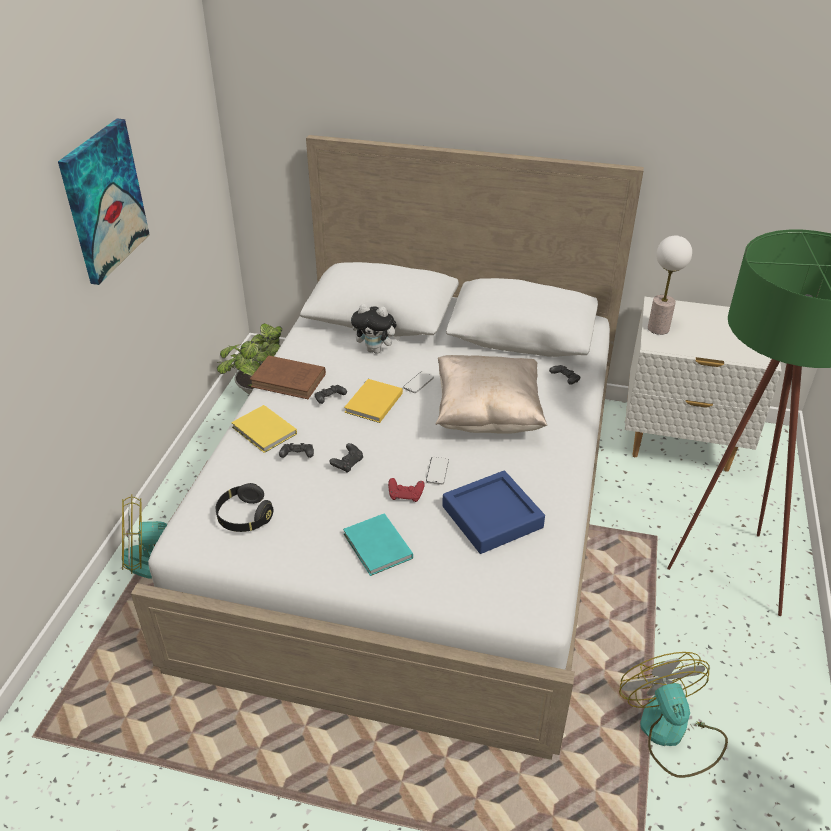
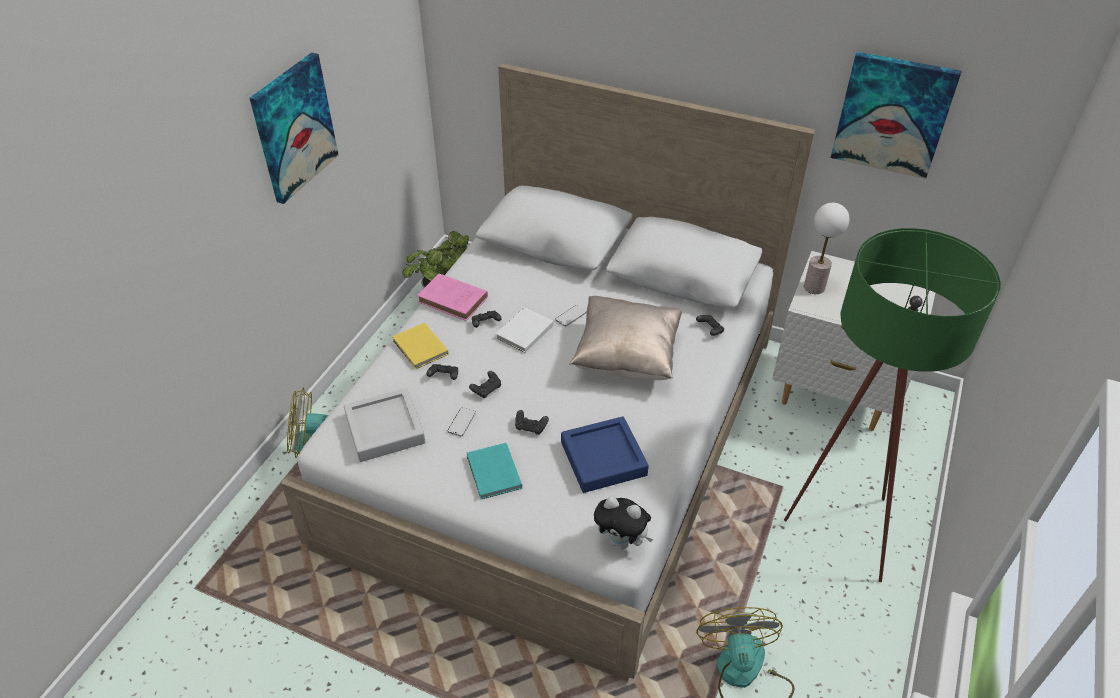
camera: 10 degrees right, 5 degrees up
black headphones [216,483,274,532] -> grey tray [344,388,426,462]
brown book [250,355,326,399] -> pink book [417,274,488,321]
yellow book [344,379,403,423] -> white book [496,307,554,353]
plush toy [351,304,400,354] -> plush toy moved to [594,496,653,549]
red game controller [388,478,425,502] -> black game controller [515,410,549,435]
phone [426,457,449,485] -> phone moved to [448,407,476,436]
none -> picture [831,52,962,179]

